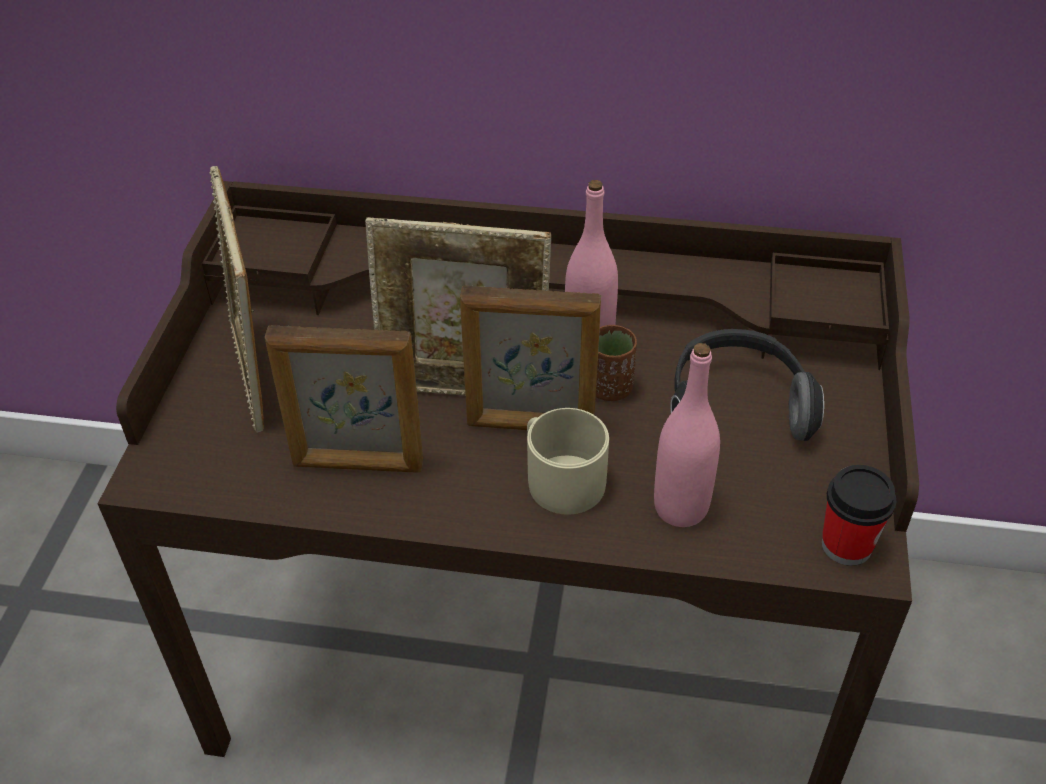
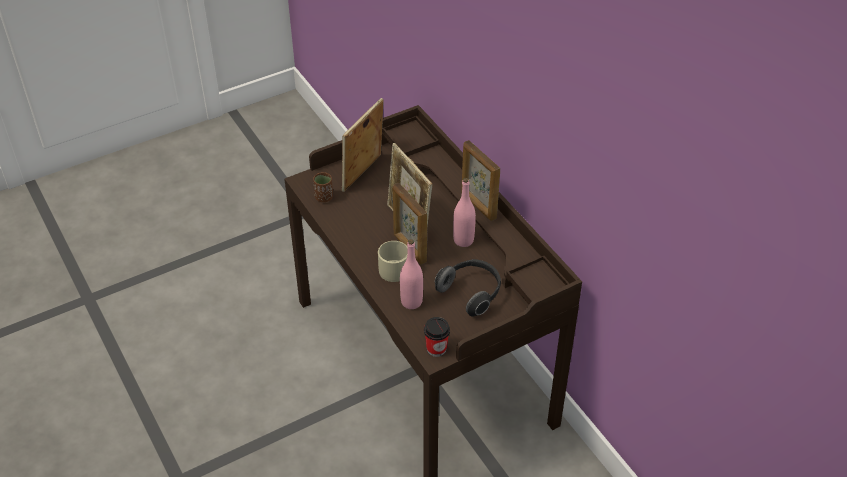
camera: 50 degrees right, 0 degrees up
picture frame [265,325,423,473] -> picture frame moved to [461,140,500,221]
brown cup [596,325,637,401] -> brown cup moved to [313,172,333,202]

